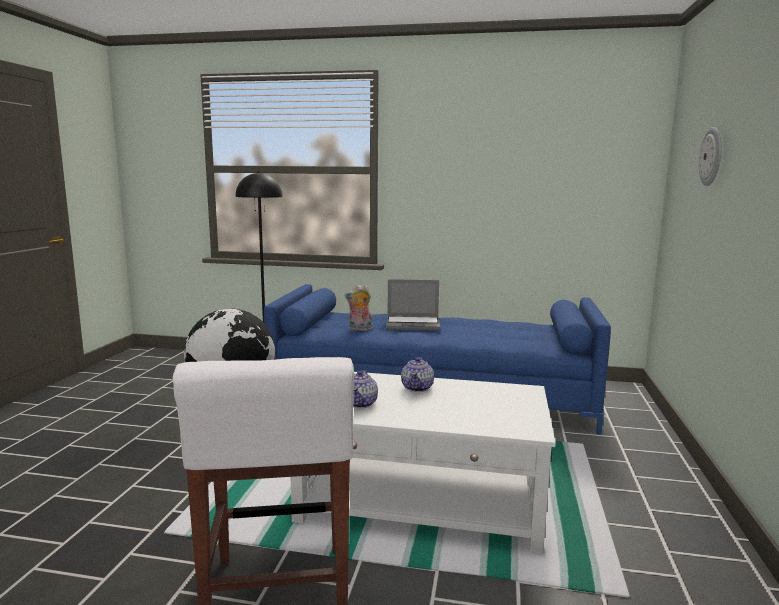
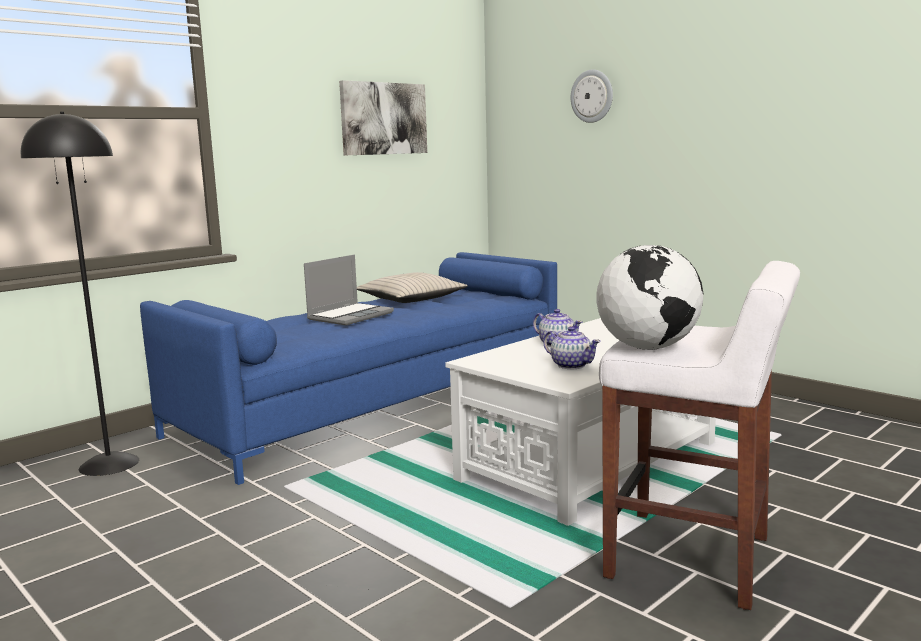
camera: 55 degrees left, 0 degrees up
plush toy [345,284,373,331] -> none
none -> picture [339,80,427,155]
none -> beige pillow [357,272,468,303]

